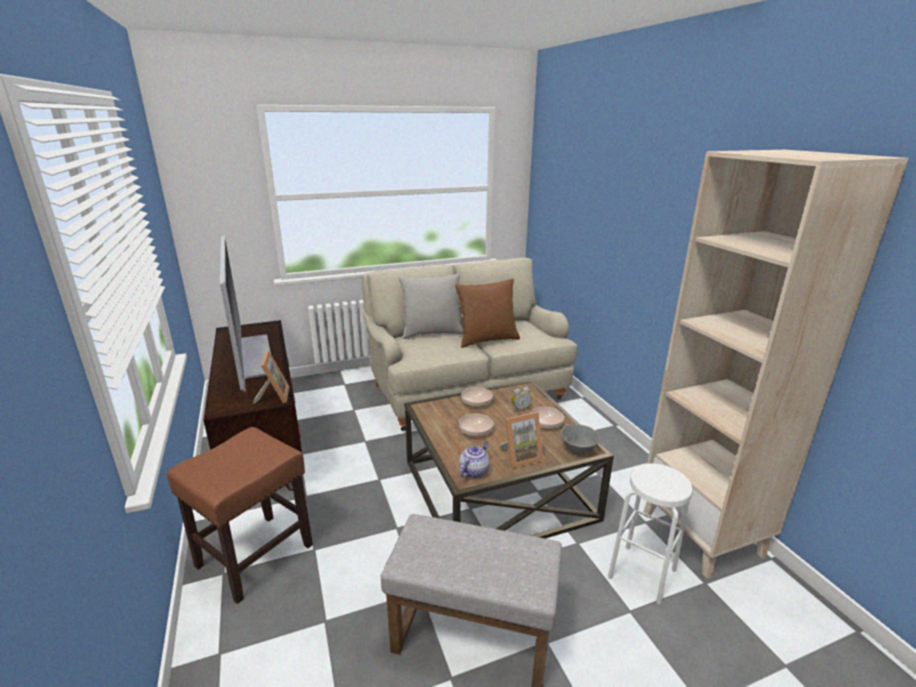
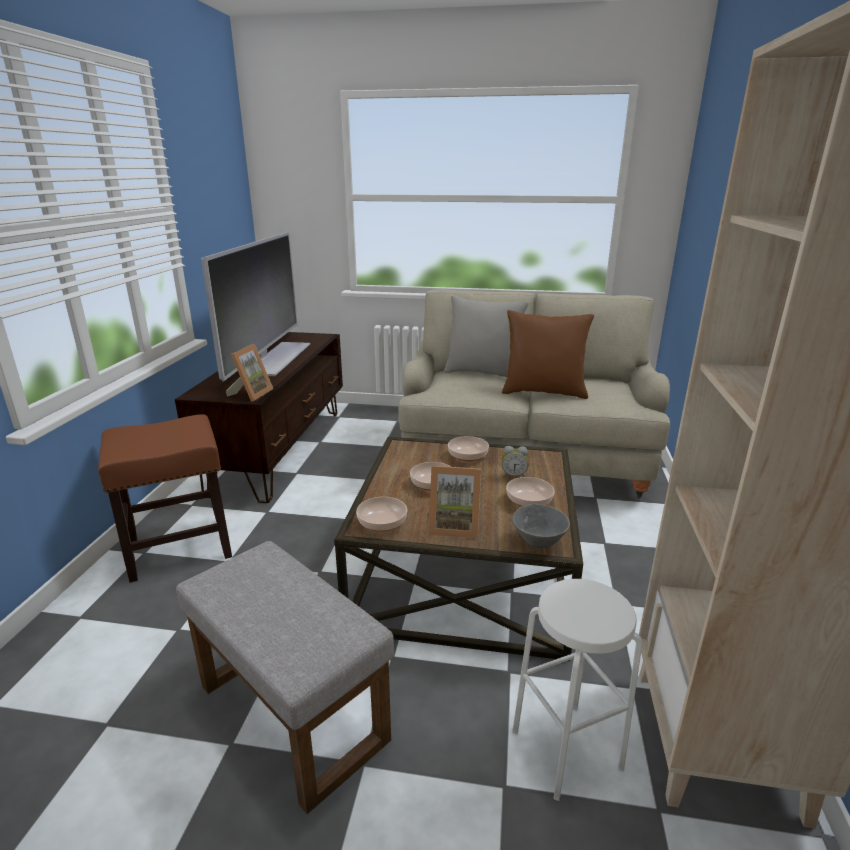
camera: 30 degrees right, 0 degrees up
teapot [459,441,490,478] -> bowl [356,497,407,532]

